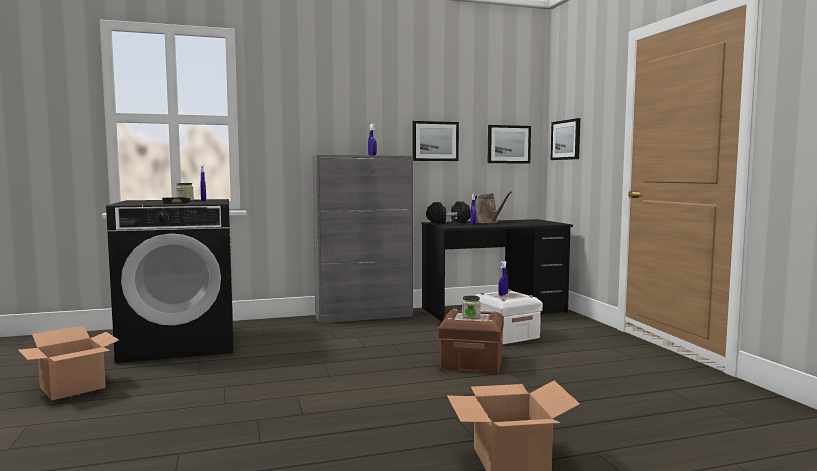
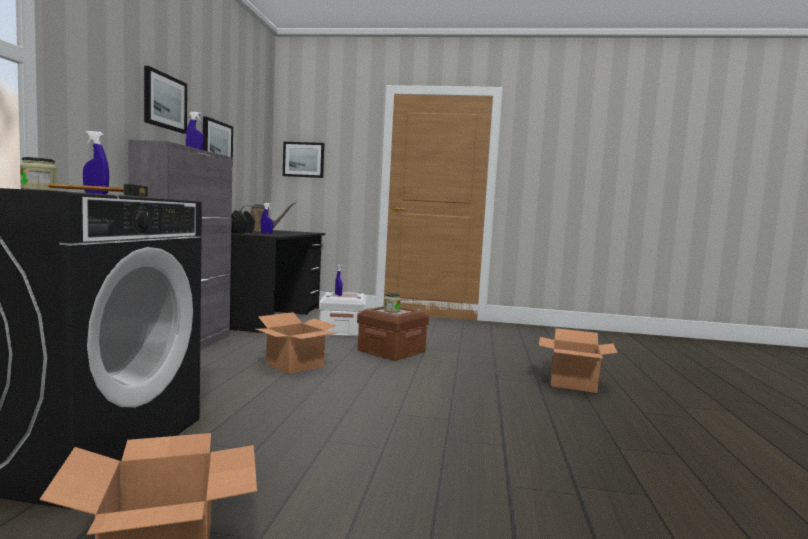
camera: 65 degrees left, 0 degrees up
picture [488,125,531,163] -> picture moved to [144,66,187,134]
none -> cardboard box [256,312,337,374]

